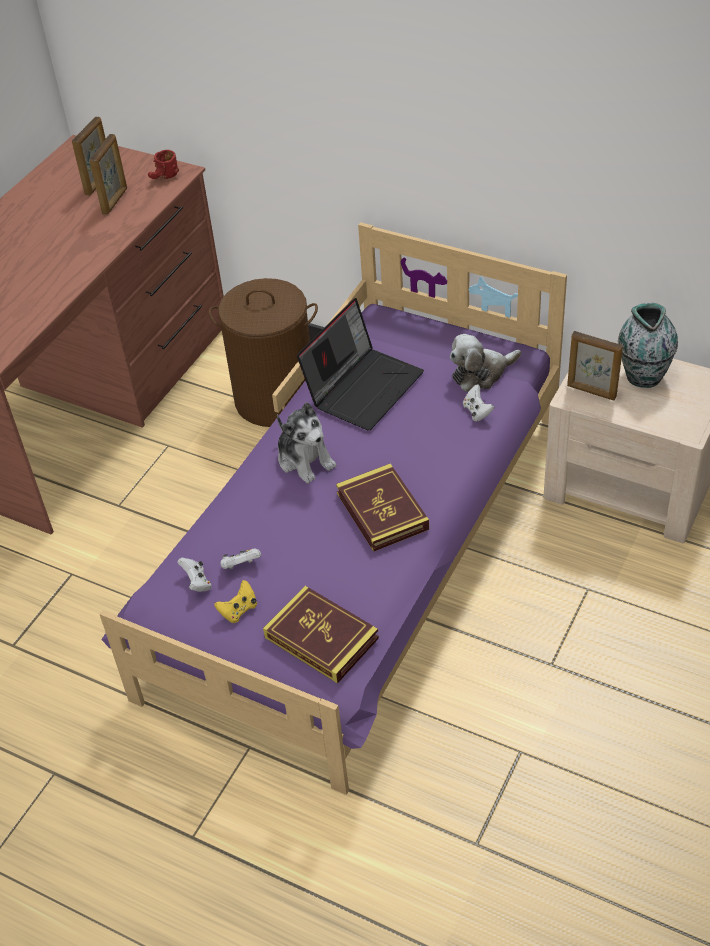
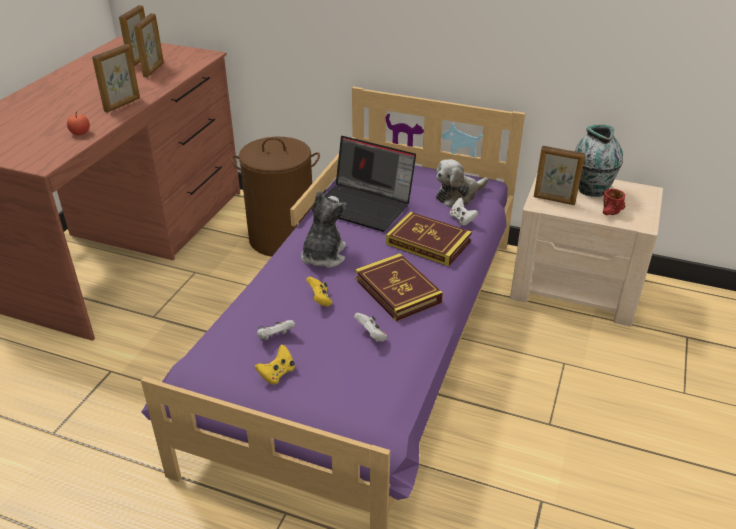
camera: 10 degrees left, 10 degrees down
red mug [148,150,179,179] -> red mug moved to [603,189,626,215]
white game controller [177,558,212,592] -> white game controller moved to [354,313,387,342]
book [263,586,379,684] -> book moved to [386,212,472,266]
plush toy [277,402,337,484] -> plush toy turned 120 degrees counterclockwise [301,190,347,268]
laptop [297,298,424,431] -> laptop turned 90 degrees clockwise [311,136,416,232]
none -> apple [67,112,90,135]
none -> picture frame [92,44,140,113]
none -> yellow game controller [306,276,332,307]

